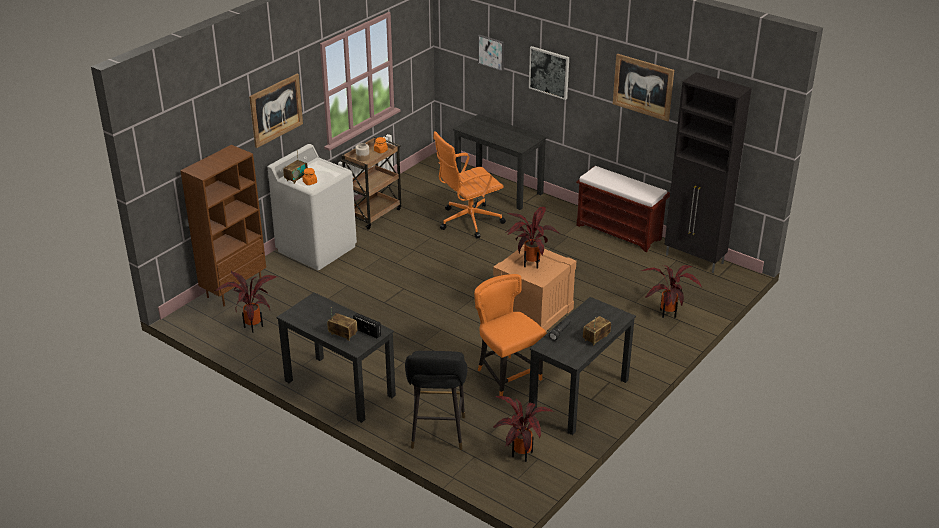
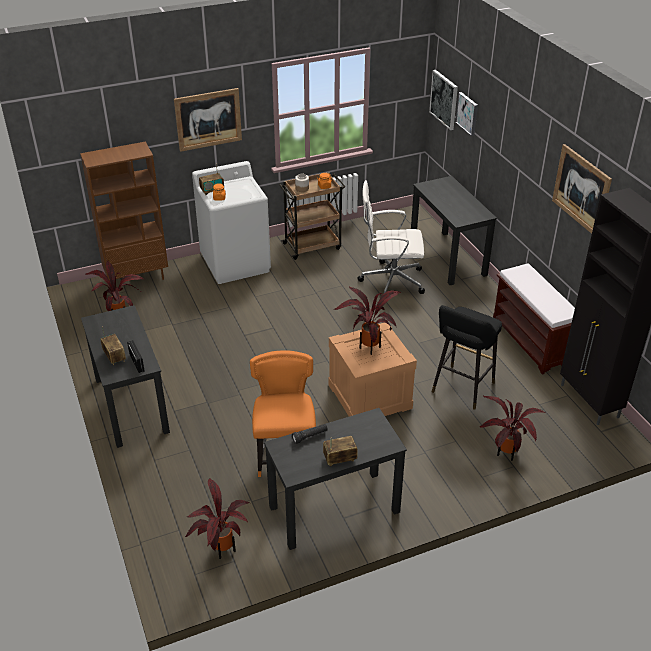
camera: 30 degrees right, 5 degrees up
black stool [405,351,467,450] -> black stool moved to [432,305,502,410]
orange office chair [433,131,506,238] -> white office chair [357,180,425,294]
picture [529,46,569,100] -> picture moved to [429,70,458,130]

